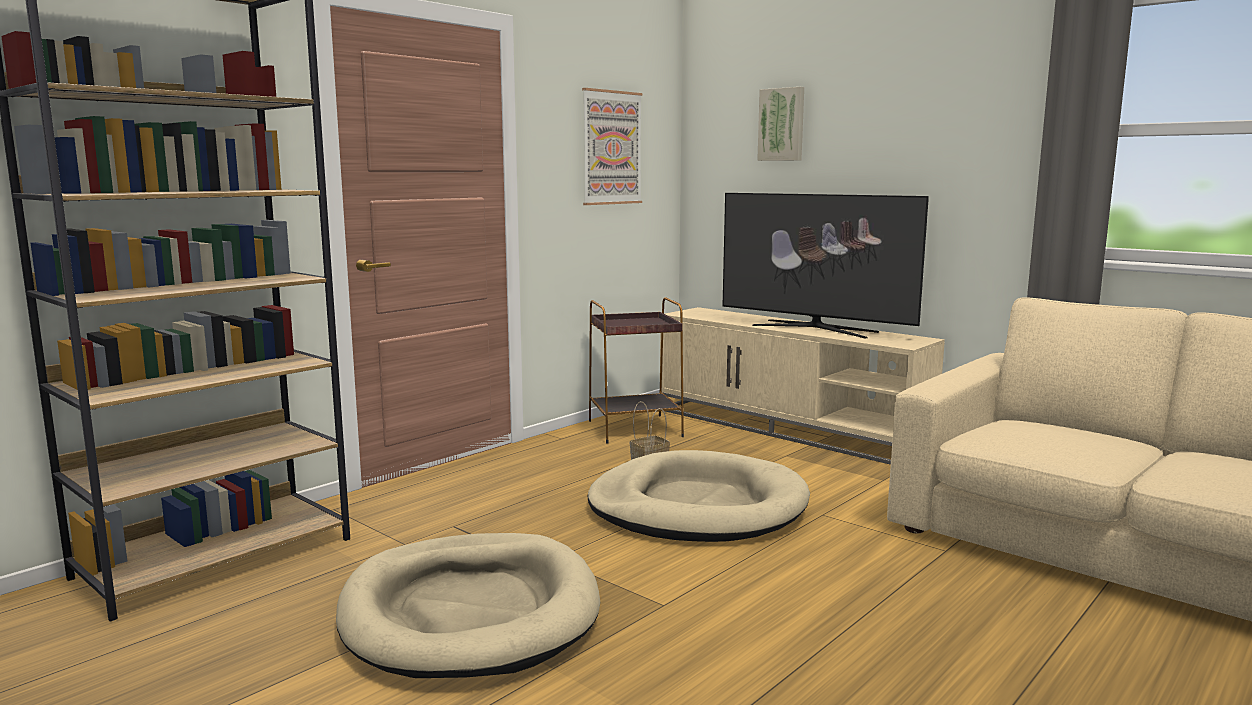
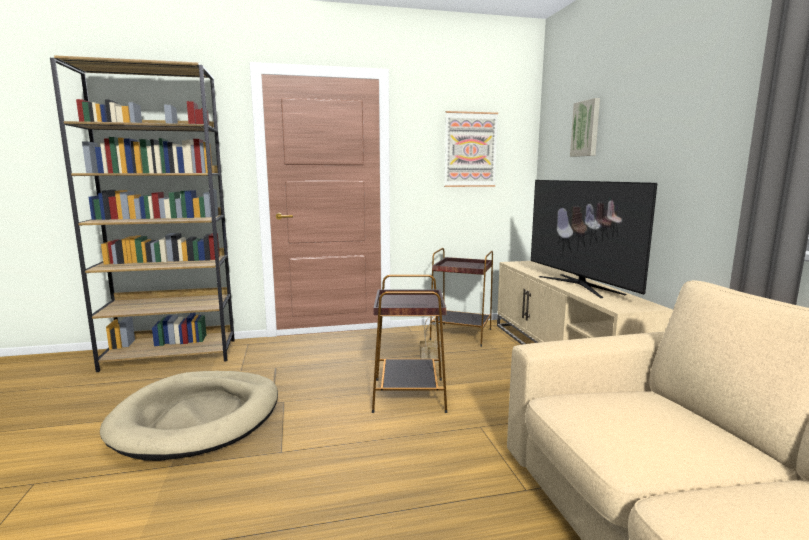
camera: 35 degrees right, 0 degrees up
beige dog bed [588,450,810,542] -> brown side table [372,275,447,413]

